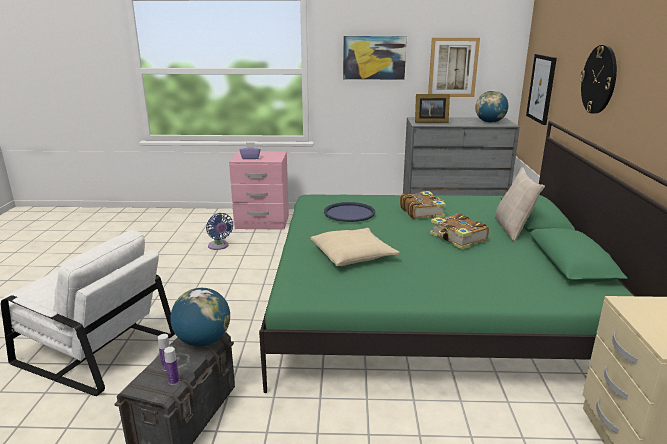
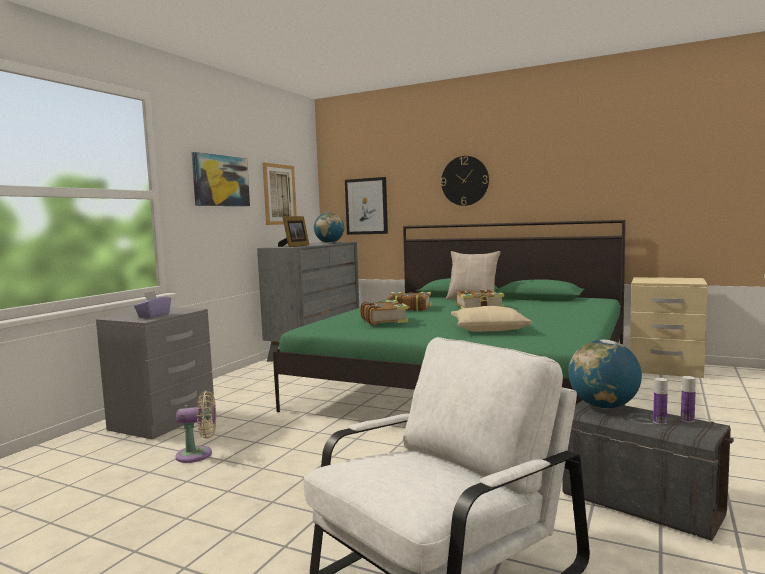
camera: 65 degrees left, 15 degrees down
blue fan [206,213,233,250] -> beige fan [175,391,216,463]
pink nightstand [229,151,289,230] -> grey nightstand [96,307,214,439]
blue tray [324,202,375,222] -> book [360,300,410,325]

